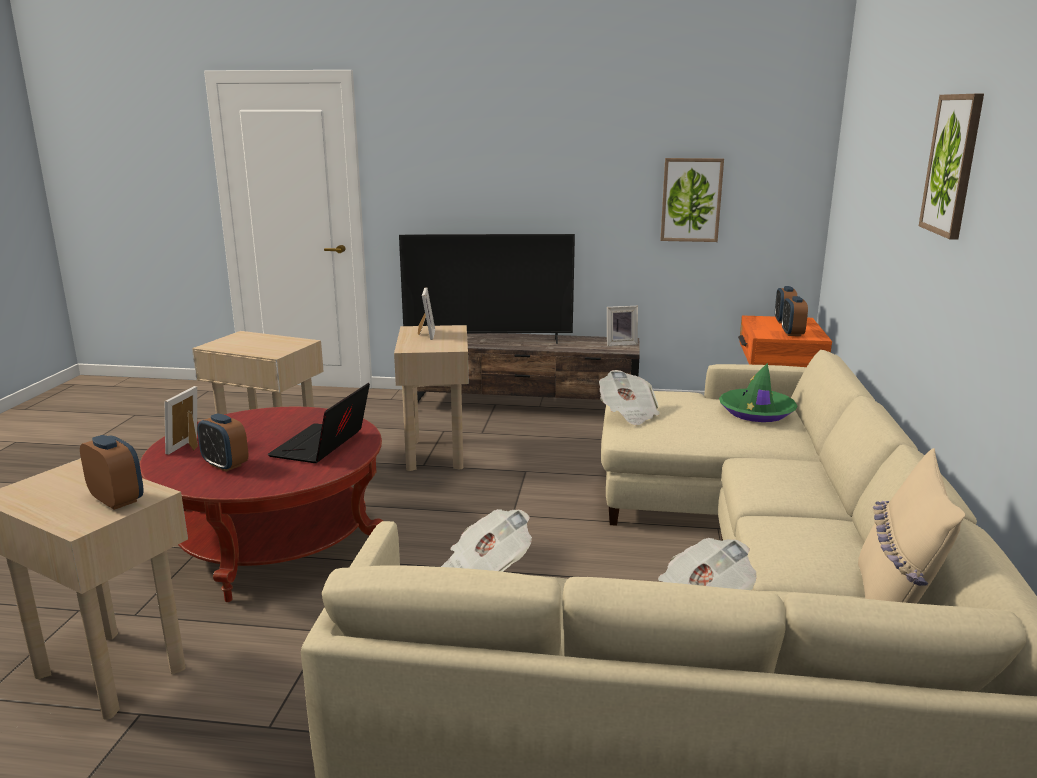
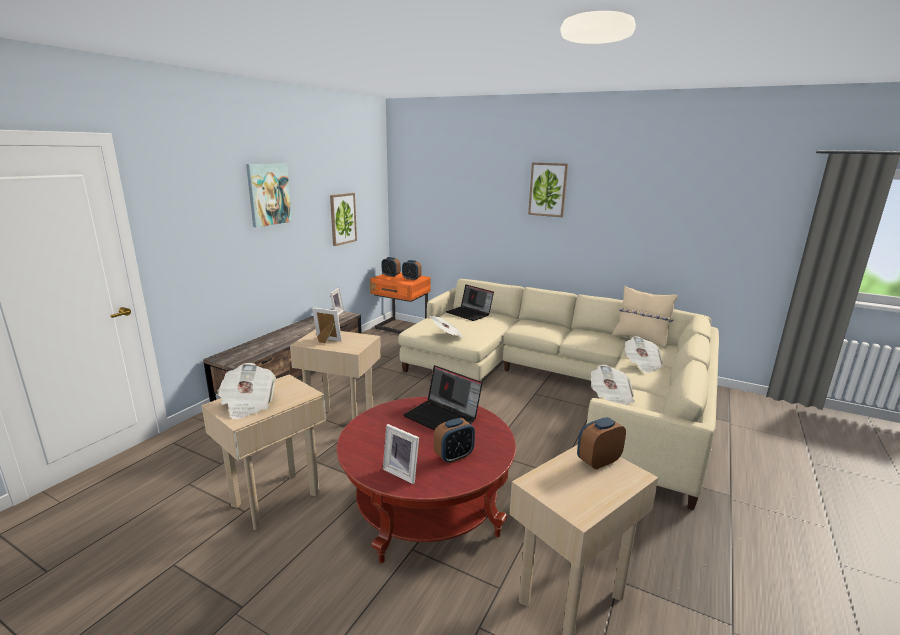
camera: 70 degrees left, 0 degrees up
television [399,234,575,344] -> none
green hat [719,363,798,422] -> laptop [446,285,494,321]
none -> newspaper [217,363,276,420]
none -> picture [246,163,292,227]

